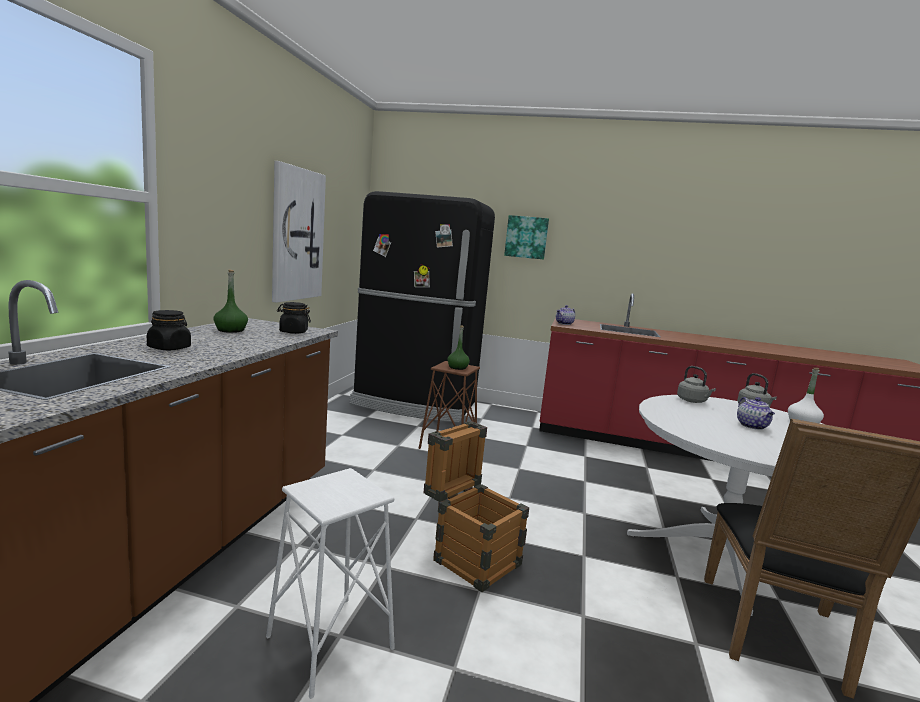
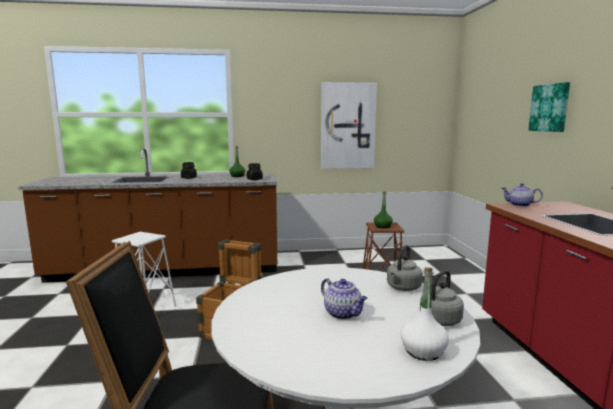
camera: 70 degrees right, 0 degrees up
black fridge [350,191,495,423] -> none
teapot [737,397,775,430] -> teapot turned 105 degrees counterclockwise [321,278,368,319]

